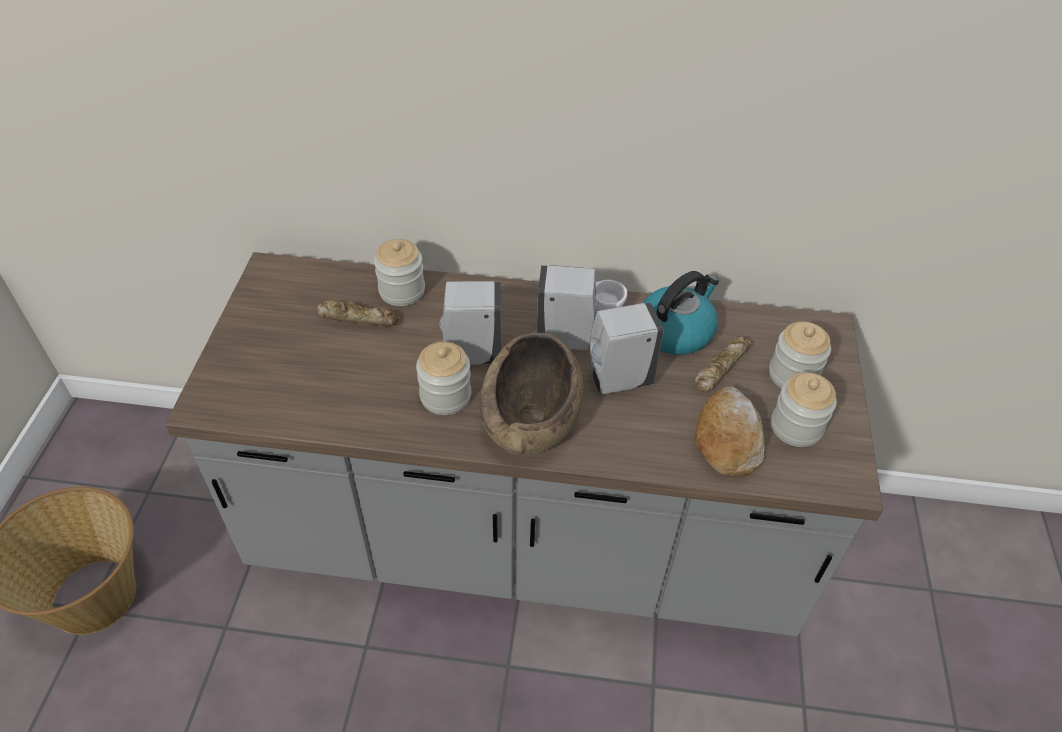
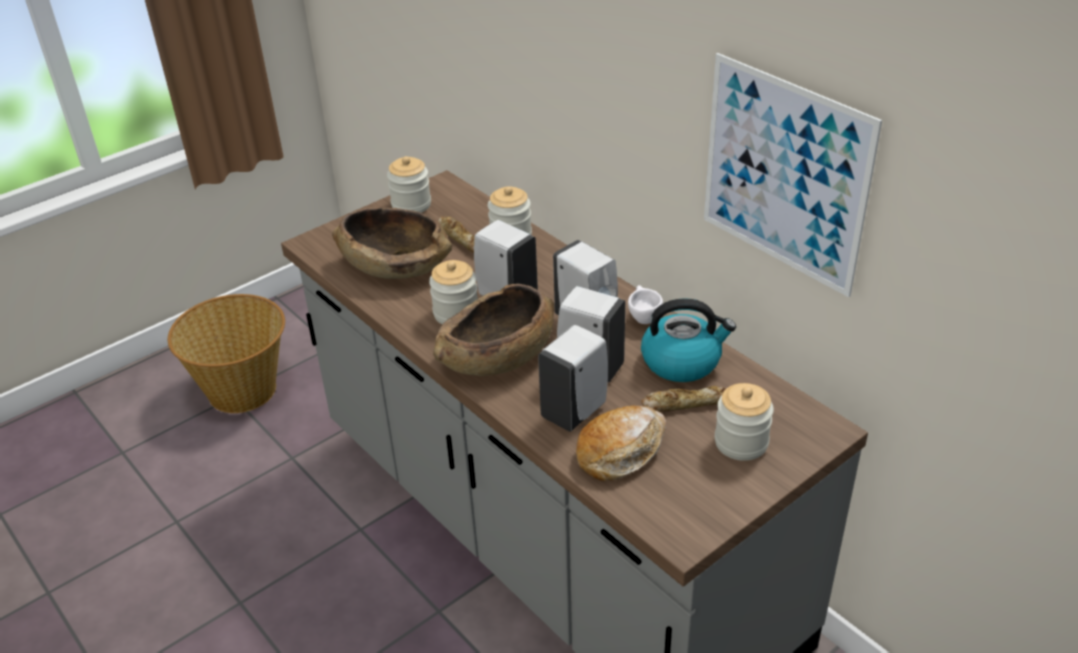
camera: 45 degrees right, 10 degrees down
jar [771,372,837,447] -> jar moved to [387,156,431,213]
none -> brown bowl [332,207,452,279]
none -> white soap dispenser [538,325,608,432]
none -> picture [704,53,882,297]

